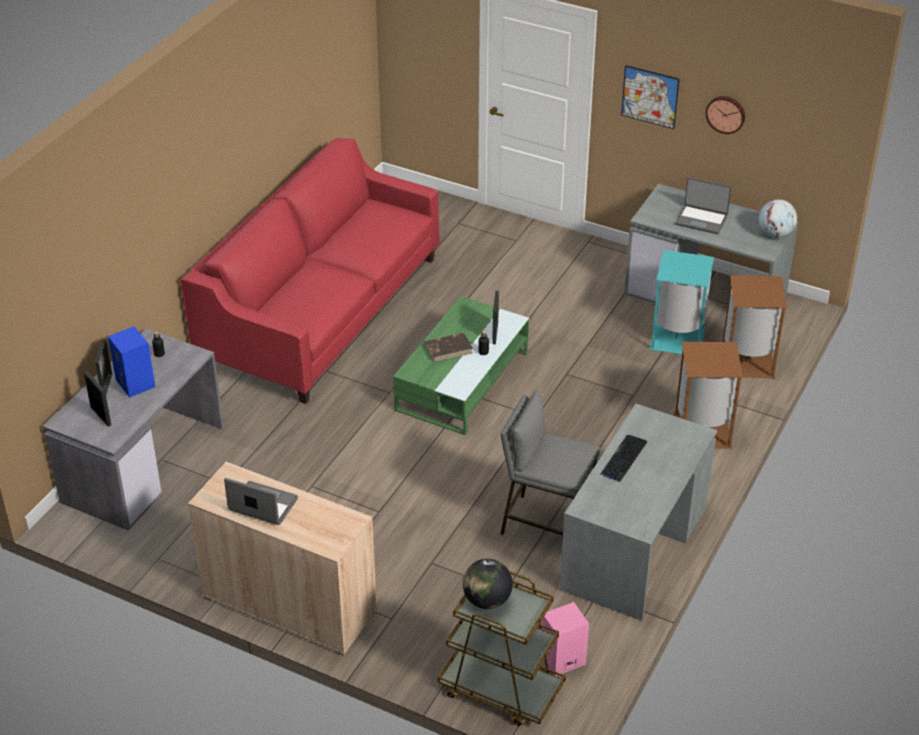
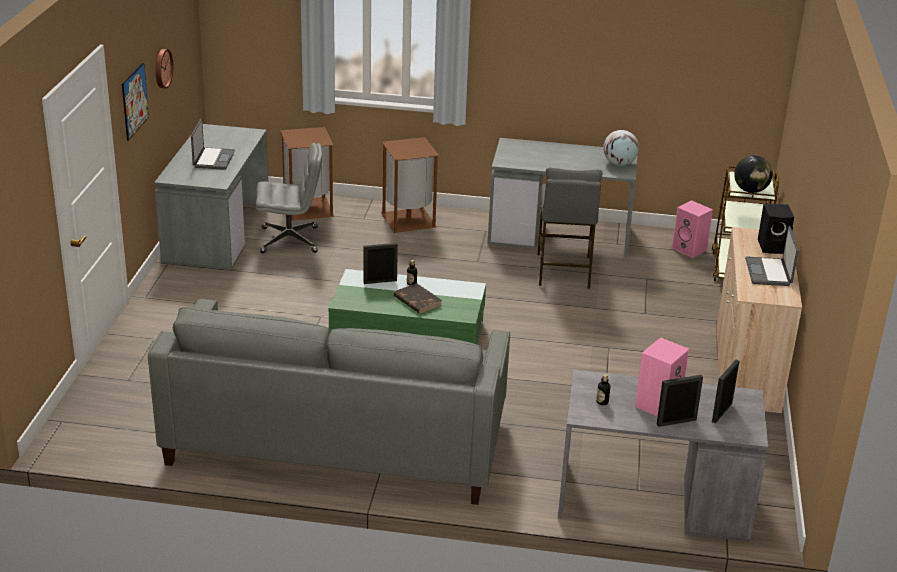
camera: 110 degrees left, 10 degrees down
blue speaker [108,326,155,398] -> pink speaker [635,337,689,417]
red sofa [180,138,440,404] -> grey sofa [148,299,510,505]
keyboard [601,435,647,481] -> none
turquoise trash can [649,250,714,354] -> grey office chair [256,143,322,253]
globe [759,199,797,238] -> globe moved to [603,130,639,166]
none -> black speaker [758,204,794,254]

